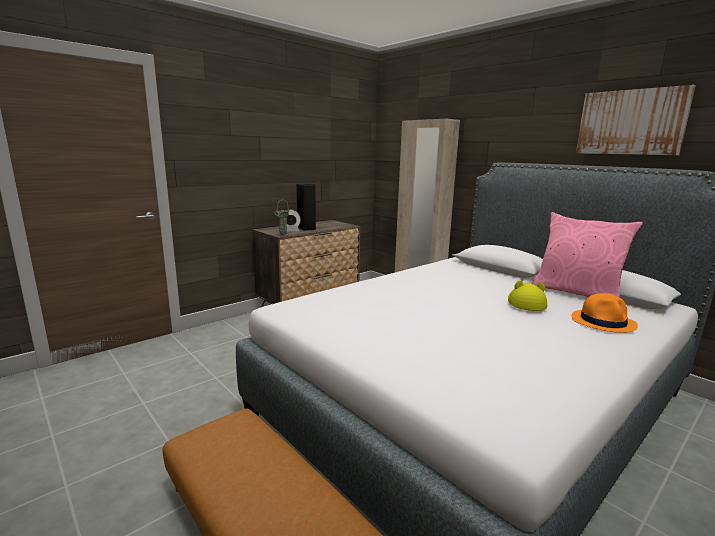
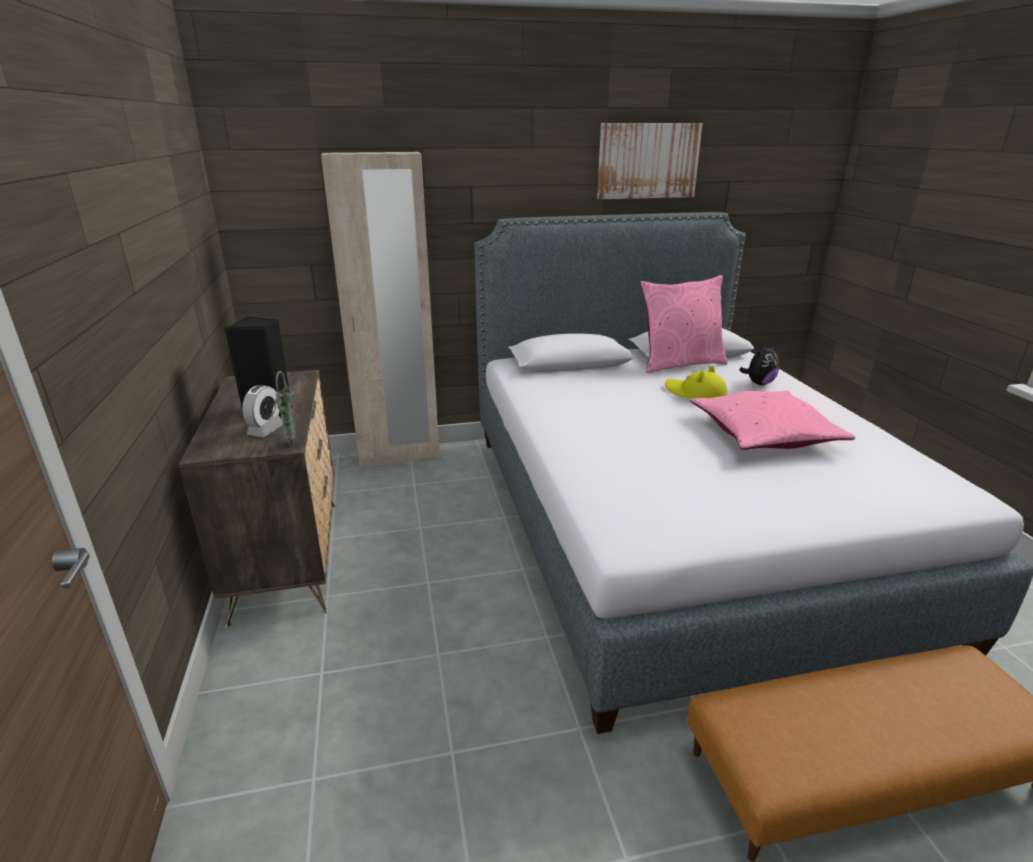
camera: 60 degrees left, 10 degrees up
orange hat [572,293,638,333] -> plush toy [739,344,779,385]
none -> pink pillow [690,391,856,450]

